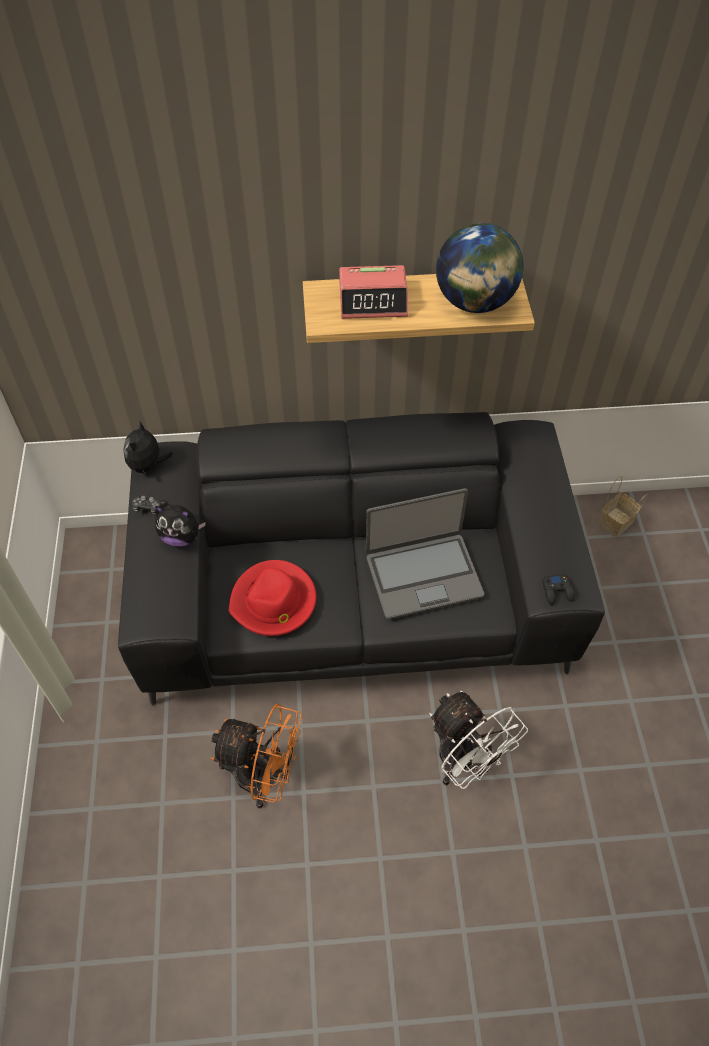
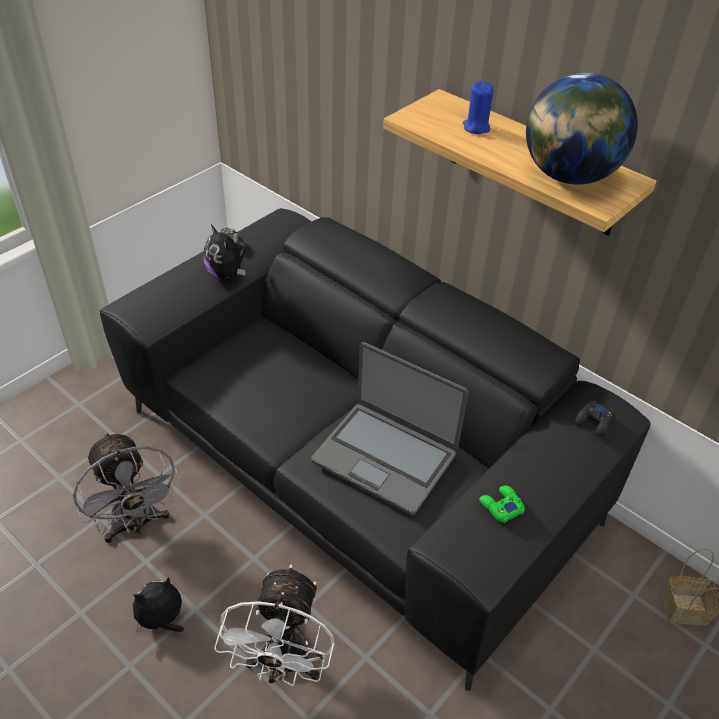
camera: 45 degrees right, 10 degrees down
plush toy [123,420,173,476] -> plush toy moved to [133,577,184,636]
orange fan [211,704,302,808] -> grey fan [73,432,180,543]
red hat [229,560,316,636] -> none
alarm clock [339,265,408,319] -> blue candle [463,81,493,134]
black game controller [542,573,575,605] -> black game controller moved to [575,401,615,437]
none -> green game controller [479,485,525,523]

